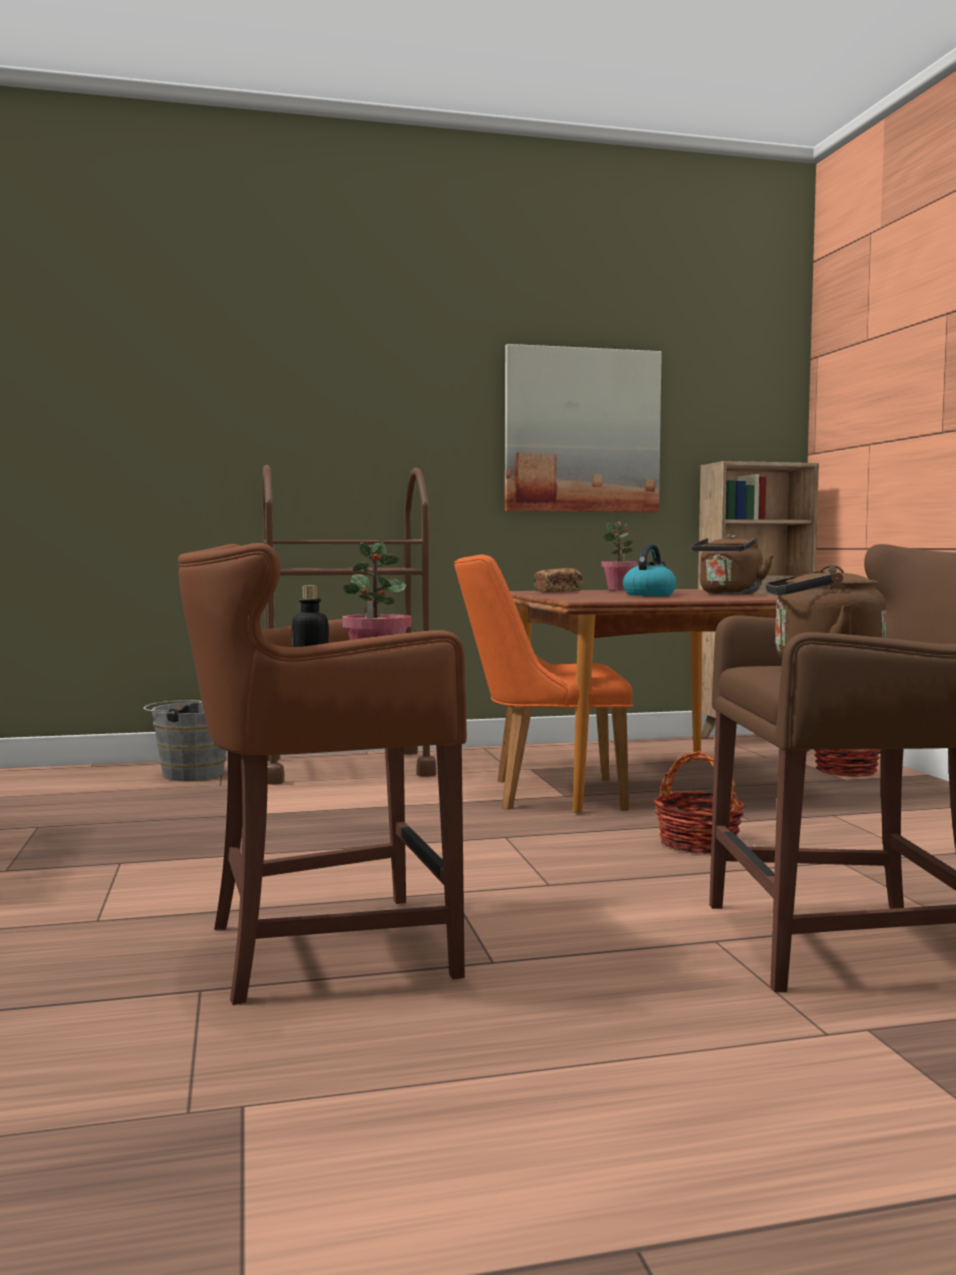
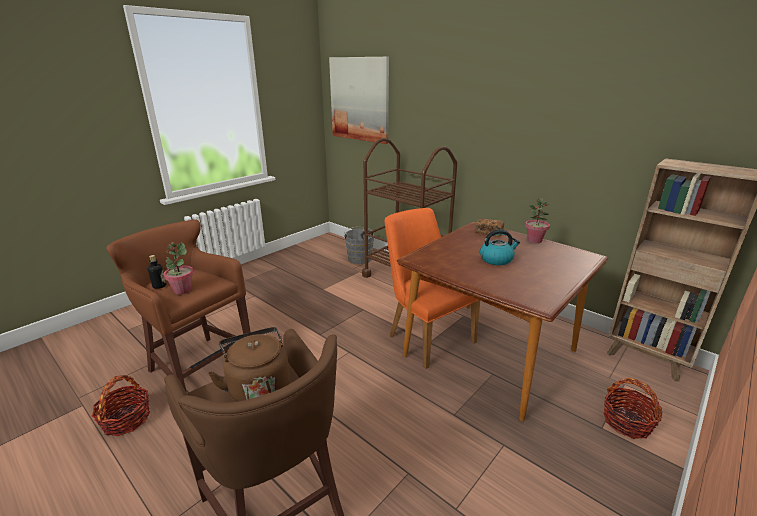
camera: 55 degrees right, 20 degrees up
picture [505,344,662,512] -> picture moved to [329,57,389,144]
basket [653,751,745,854] -> basket moved to [92,375,150,436]
brown kettle [691,534,773,594] -> none

